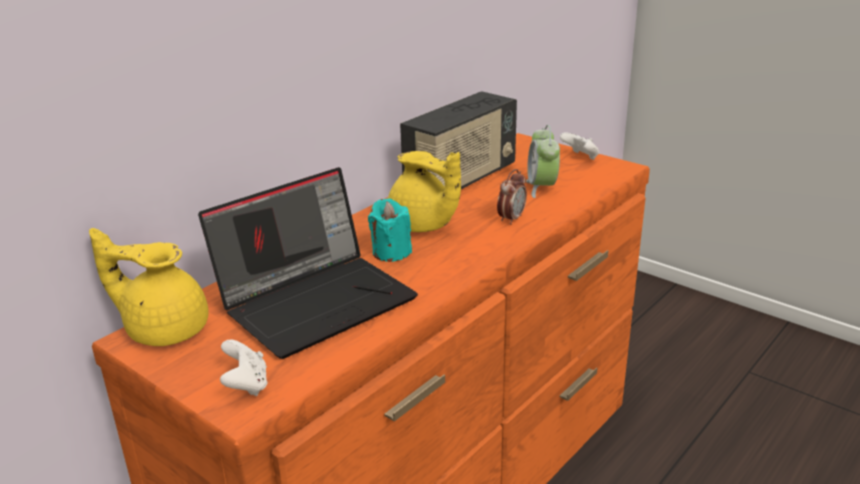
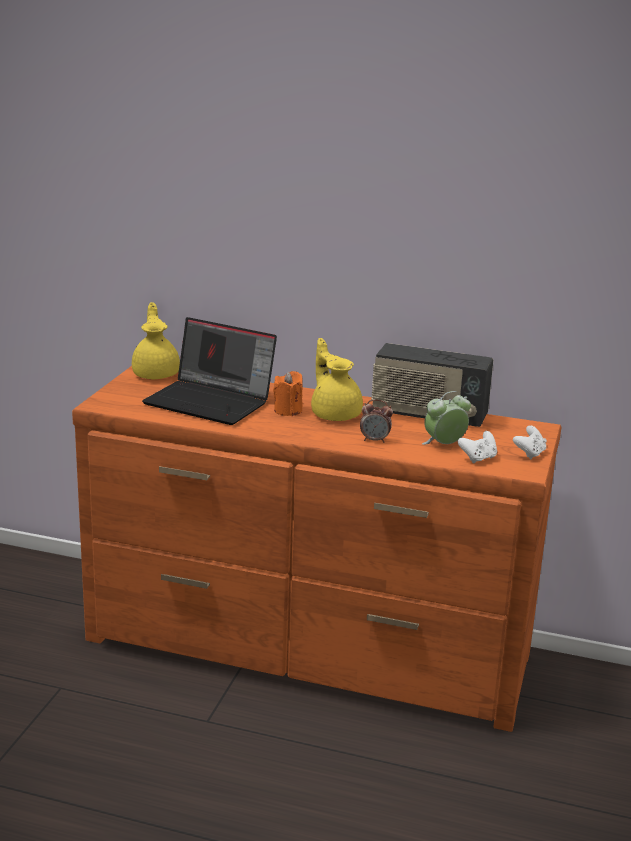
camera: 65 degrees right, 5 degrees down
white game controller [220,339,268,396] -> white game controller moved to [458,431,497,464]
turquoise candle [368,199,412,262] -> orange candle [273,371,303,416]
yellow teapot [388,151,461,232] -> yellow teapot turned 135 degrees clockwise [311,338,363,421]

